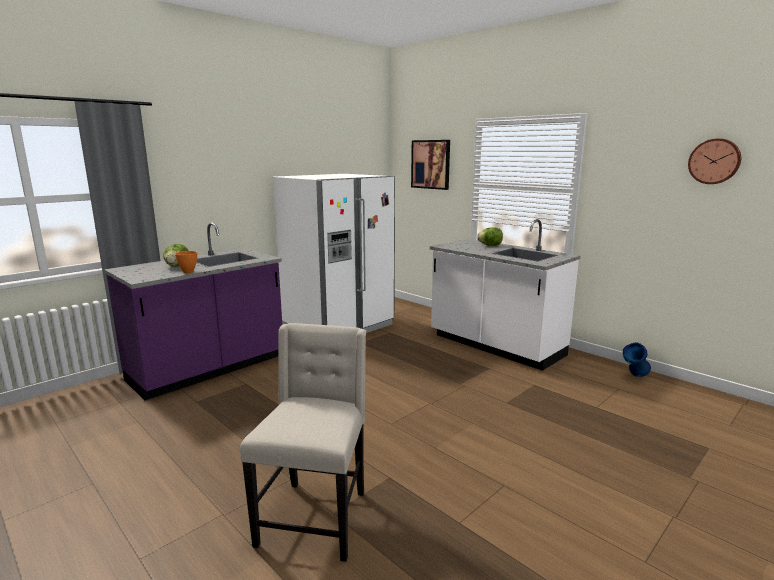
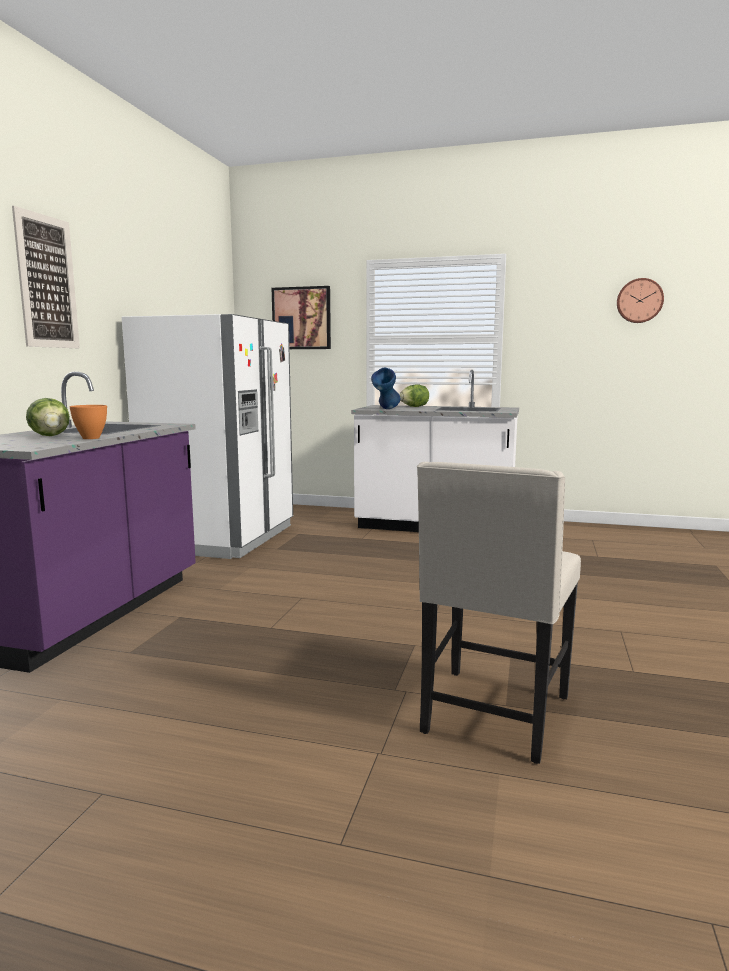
camera: 30 degrees left, 5 degrees down
beige chair [240,323,366,562] -> beige chair turned 135 degrees counterclockwise [417,462,581,764]
blue vase [623,342,651,377] -> blue vase moved to [371,368,400,409]
none -> picture [12,206,80,348]

